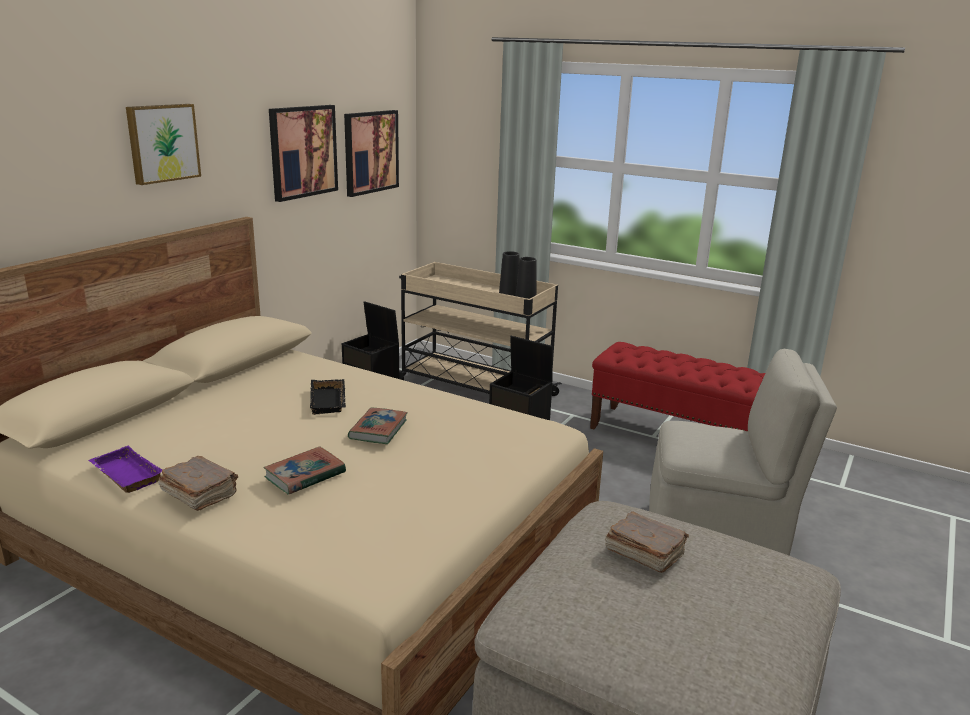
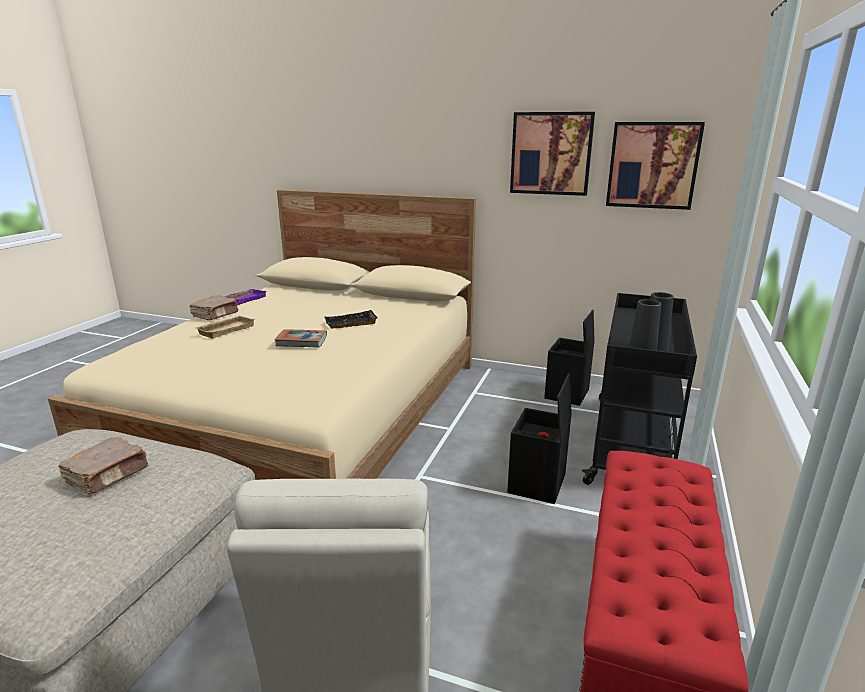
camera: 80 degrees right, 0 degrees up
picture [126,104,201,185] -> none
book [263,446,346,495] -> beige tray [196,316,255,339]
beige cart [399,262,562,396] -> black cart [581,293,697,485]

